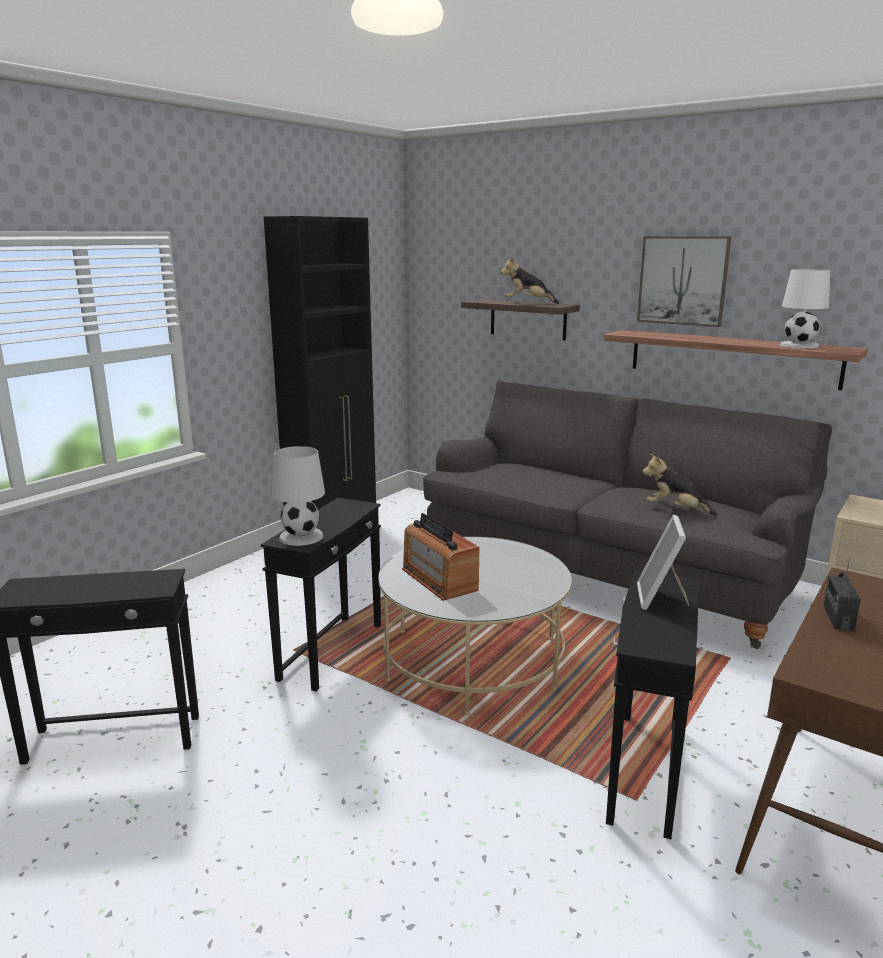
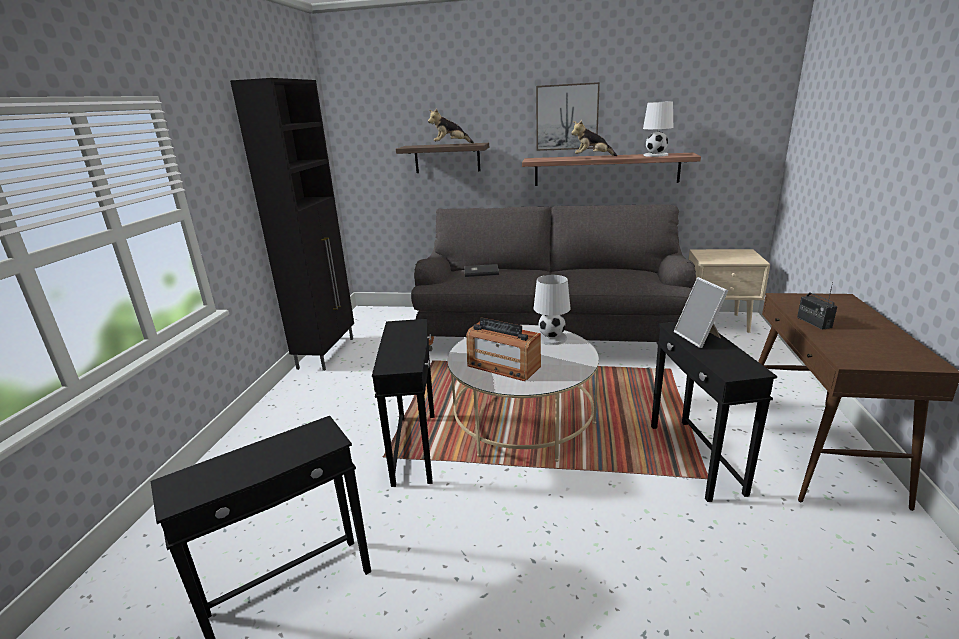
camera: 25 degrees left, 5 degrees up
white table lamp [272,446,325,546] -> white table lamp moved to [534,275,570,345]
plush toy [642,453,717,516] -> plush toy moved to [571,120,617,156]
none -> grey book [464,264,499,277]

